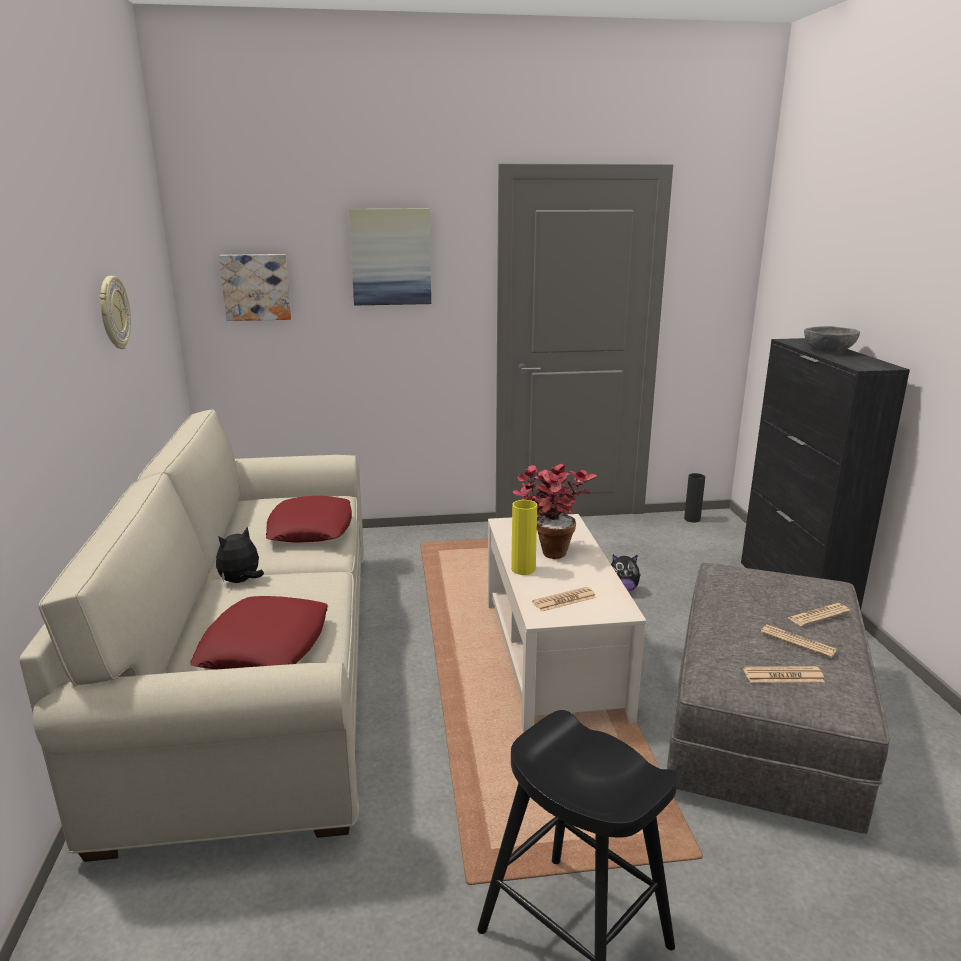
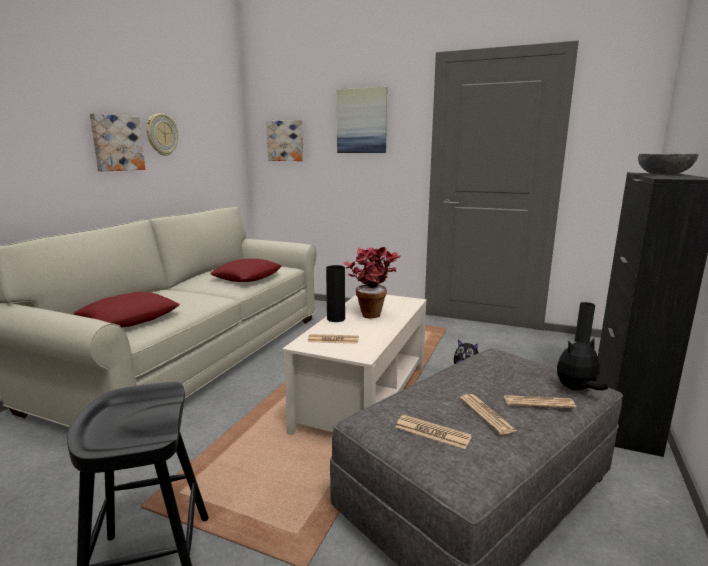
camera: 30 degrees right, 5 degrees down
plush toy [216,526,264,583] -> plush toy moved to [557,338,608,390]
yellow vase [511,500,537,575] -> black vase [326,265,345,322]
none -> picture [90,113,145,171]

